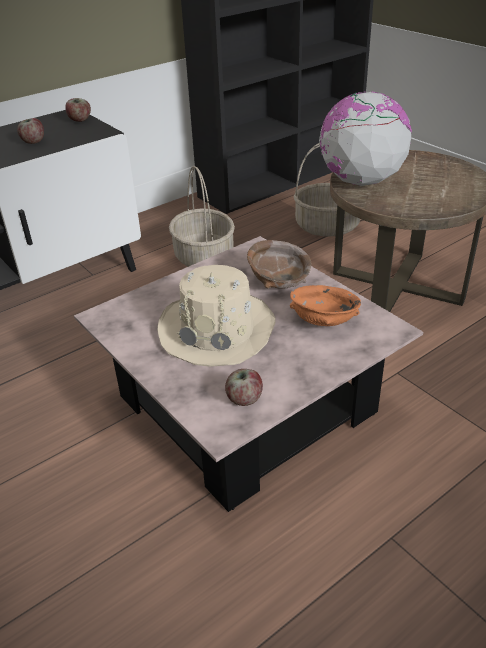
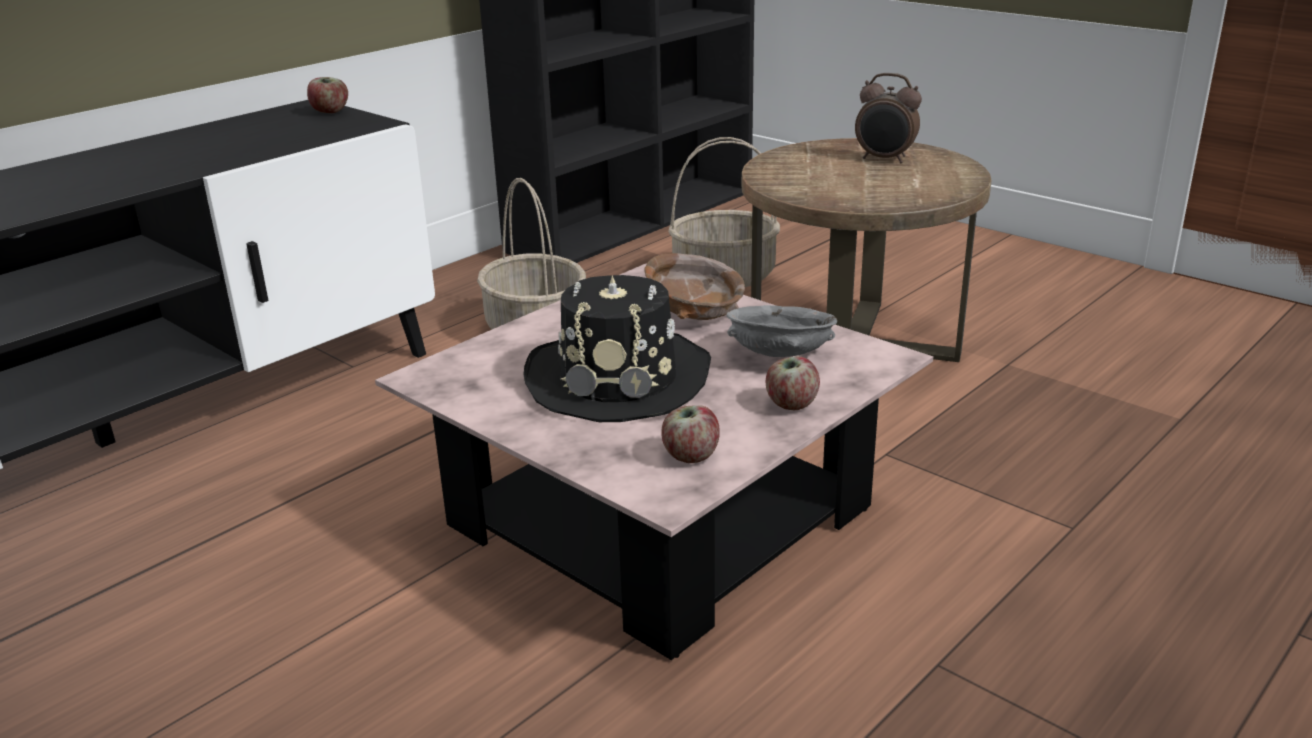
camera: 10 degrees left, 10 degrees down
apple [17,118,44,144] -> apple moved to [766,356,820,410]
beige hat [157,265,276,367] -> black hat [523,275,711,422]
orange bowl [290,285,361,326] -> grey bowl [727,305,837,357]
globe [319,91,412,186] -> none
none -> alarm clock [855,73,922,163]

